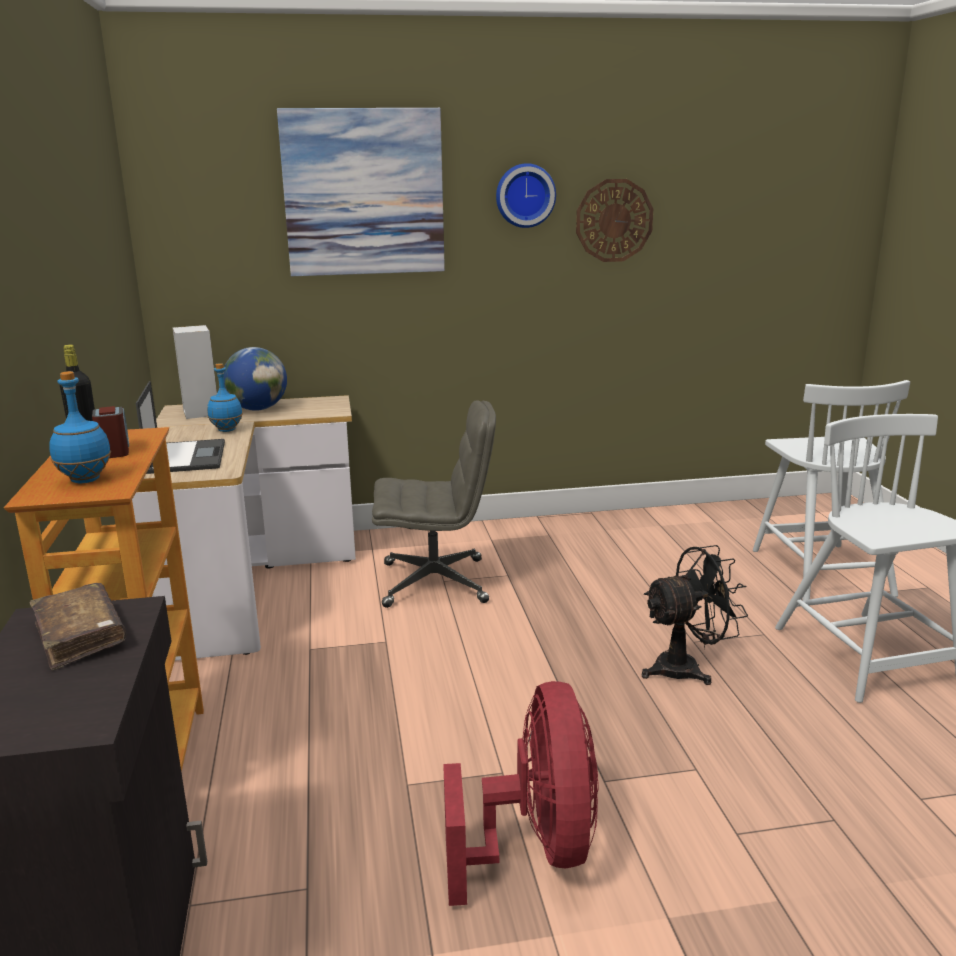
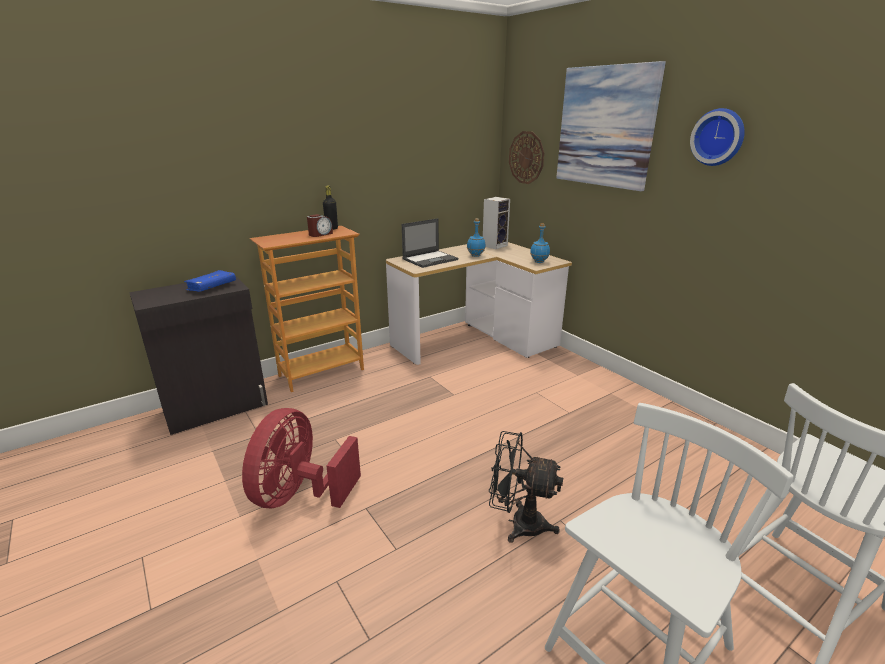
camera: 65 degrees right, 5 degrees up
brown book [30,583,126,671] -> blue book [184,270,236,292]
blue bottle [49,371,111,483] -> blue bottle moved to [530,223,550,263]
globe [224,347,287,411] -> none
grey office chair [372,400,496,608] -> none
red fan [443,681,599,906] -> red fan turned 135 degrees clockwise [242,408,361,508]
wall clock [576,179,653,262] -> wall clock moved to [509,131,544,184]
black fan [642,545,748,685] -> black fan turned 150 degrees clockwise [489,431,563,543]

